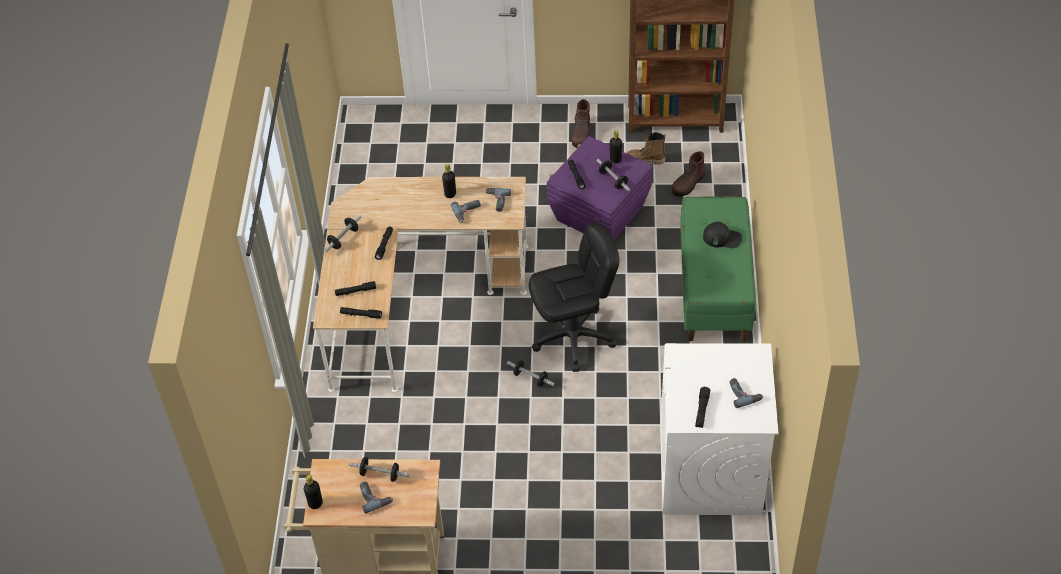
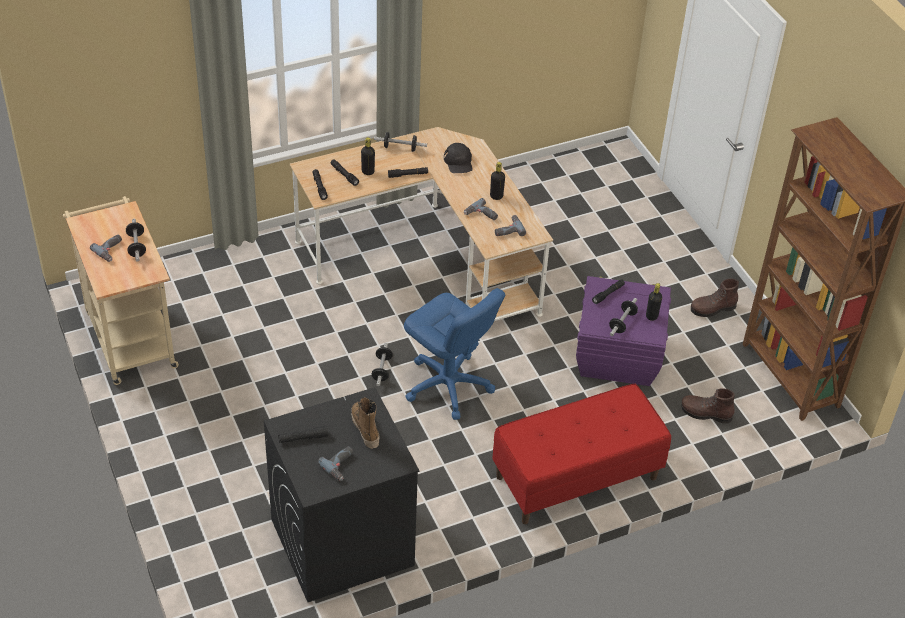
camera: 60 degrees right, 5 degrees down
black bottle [304,475,323,509] -> black bottle moved to [361,137,375,175]
black office chair [529,222,619,372] -> blue office chair [404,288,505,420]
boot [627,132,666,165] -> boot moved to [351,397,379,449]
white washing machine [660,343,779,515] -> black washing machine [264,387,419,602]
green bench [680,197,756,342] -> red bench [492,384,671,524]
black cap [703,222,742,248] -> black cap moved to [444,143,473,173]

